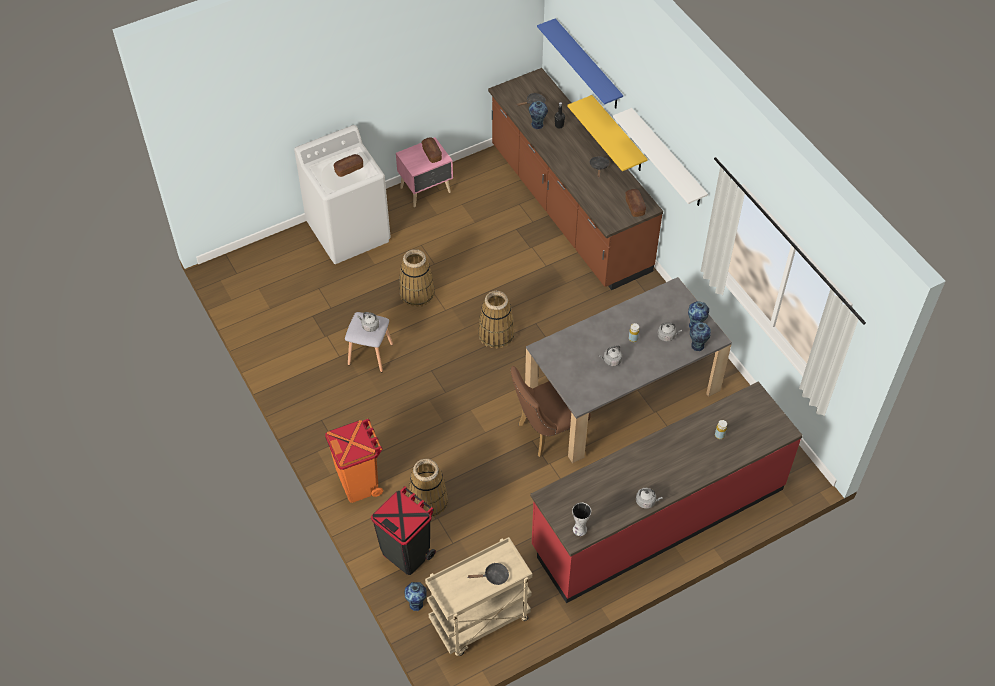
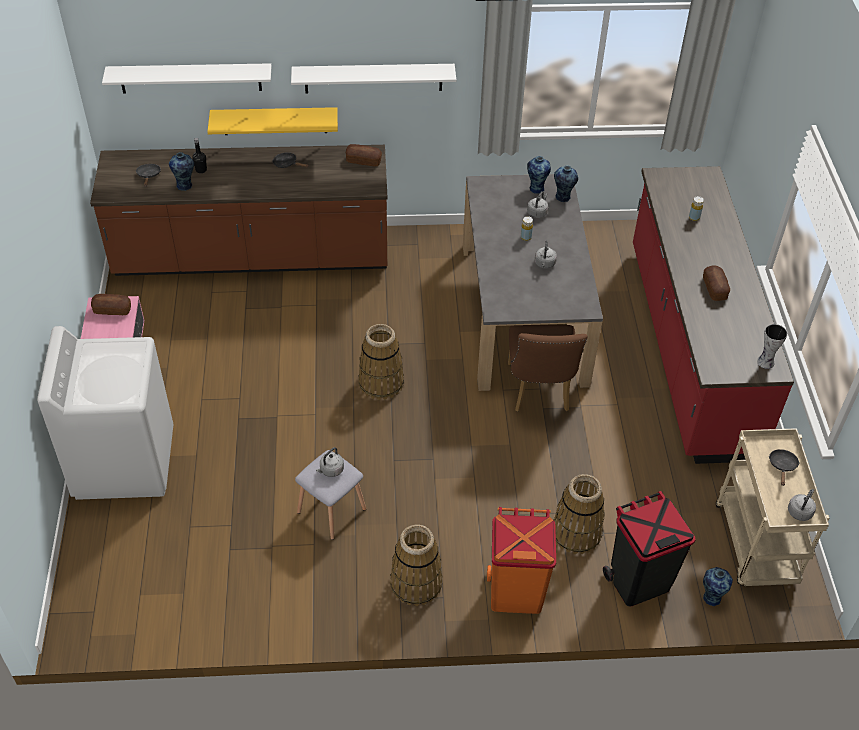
camera: 65 degrees left, 5 degrees down
bread [334,154,363,177] -> bread moved to [703,265,730,301]
basket [399,249,435,307] -> basket moved to [390,525,442,606]
blue shelf [537,18,623,108] -> white shelf [102,63,272,94]
grey kettle [636,488,663,509] -> grey kettle moved to [788,489,816,521]

